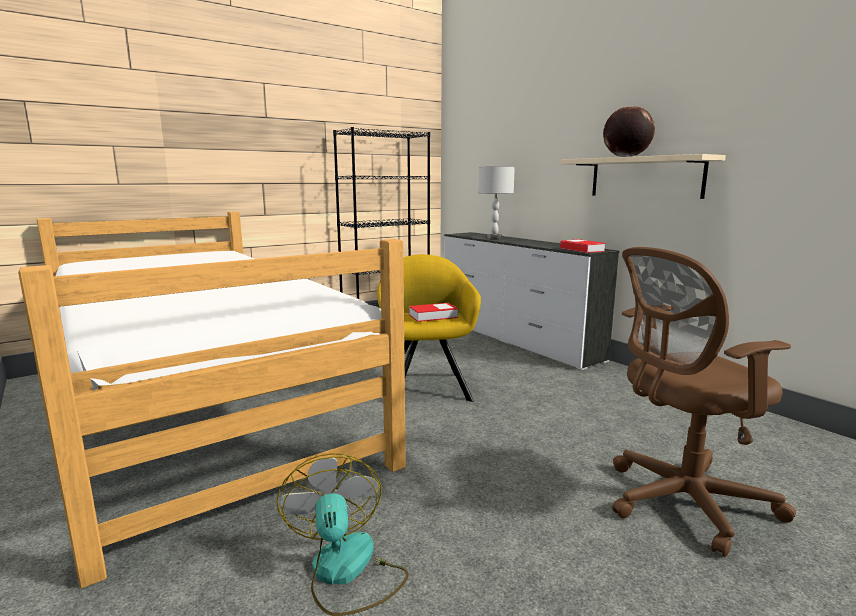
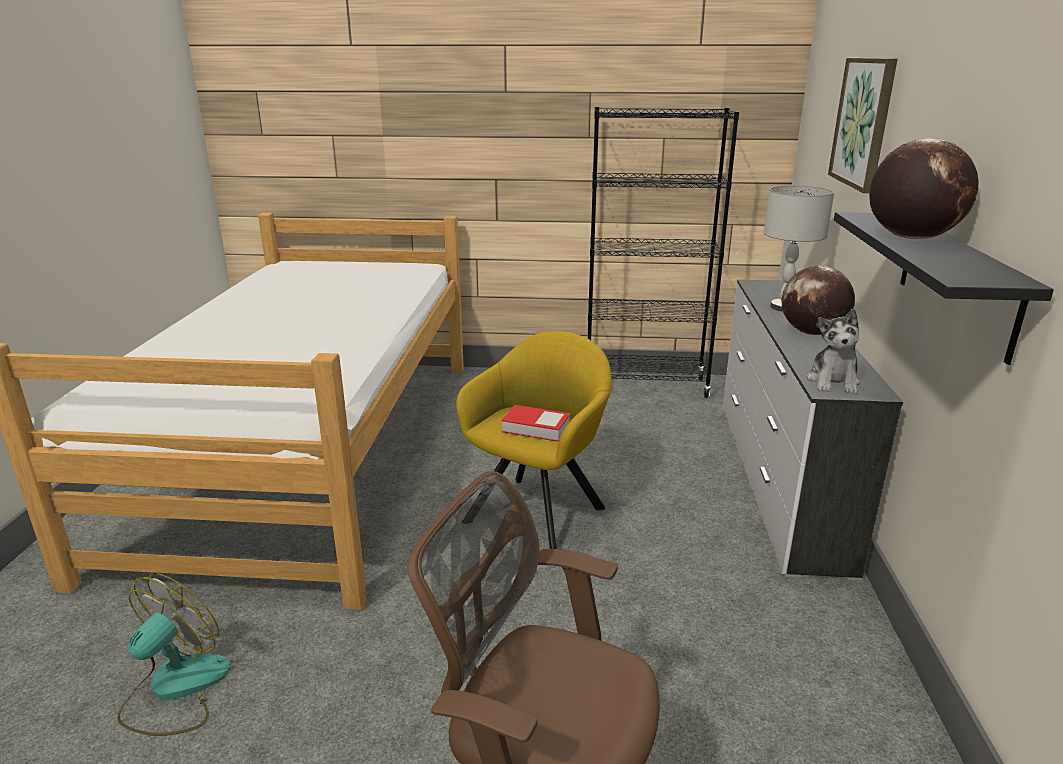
camera: 40 degrees right, 10 degrees up
book [560,239,606,253] -> plush toy [807,309,860,394]
beige shelf [561,154,726,199] -> black shelf [834,212,1054,365]
none -> globe [782,266,855,335]
none -> picture [828,58,898,193]

